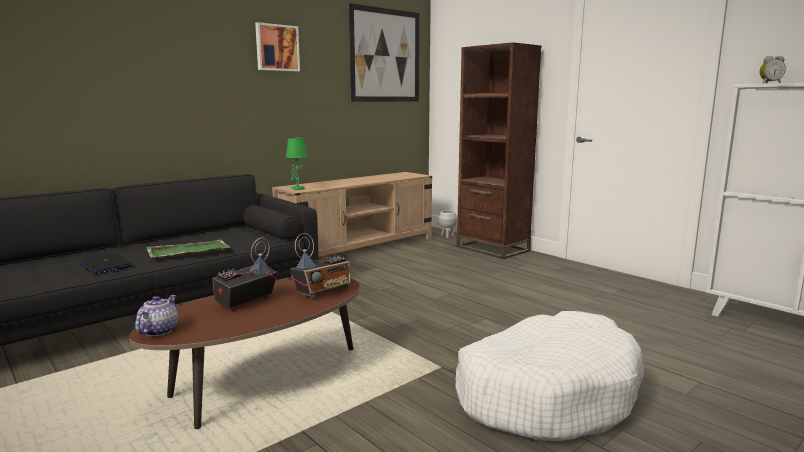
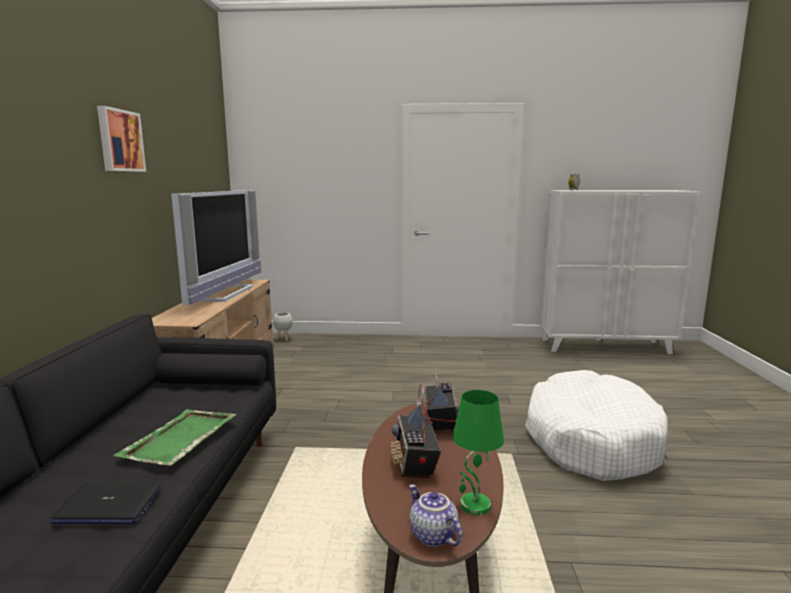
camera: 45 degrees left, 0 degrees up
green table lamp [286,138,308,190] -> green table lamp moved to [453,390,504,515]
picture [349,3,419,102] -> none
brown bookcase [457,42,542,259] -> none
none -> television [171,190,261,305]

